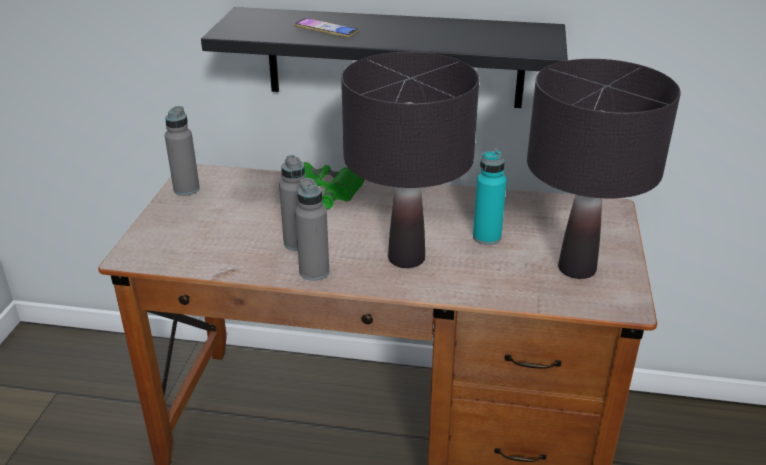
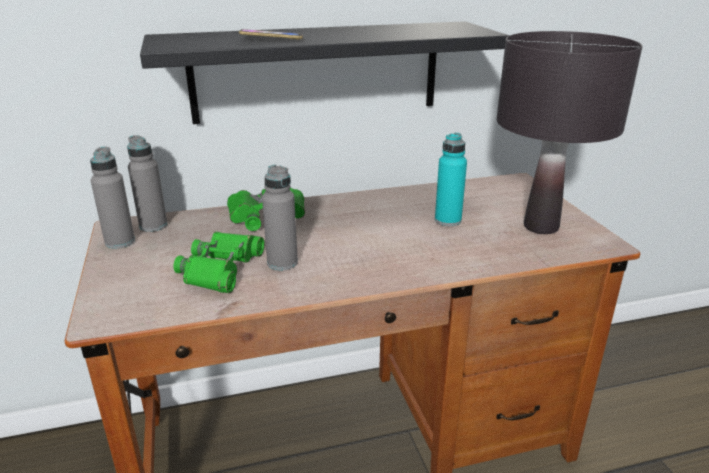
camera: 25 degrees left, 5 degrees down
grey bottle [295,178,329,281] -> grey bottle moved to [127,135,168,232]
black table lamp [341,52,479,268] -> none
none -> green binoculars [173,232,265,293]

